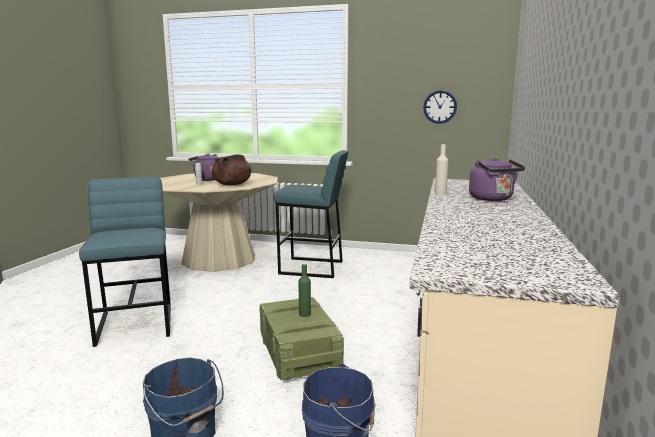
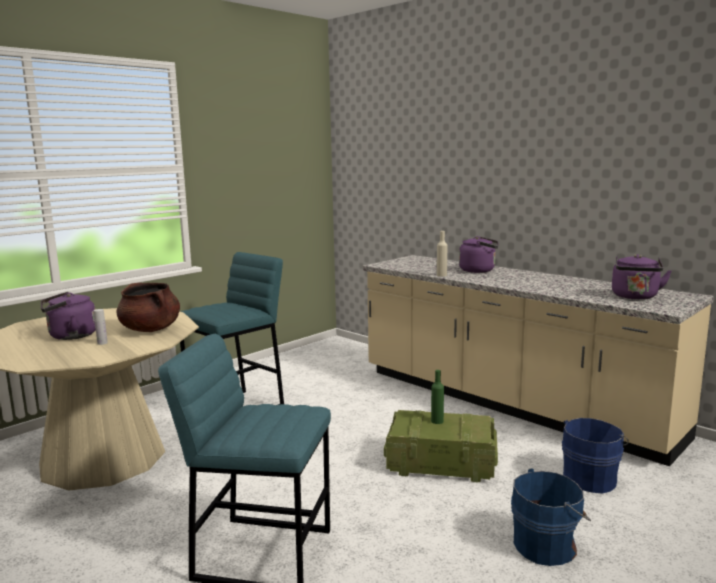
camera: 60 degrees left, 0 degrees up
wall clock [423,90,457,124] -> none
none -> purple kettle [612,254,671,299]

